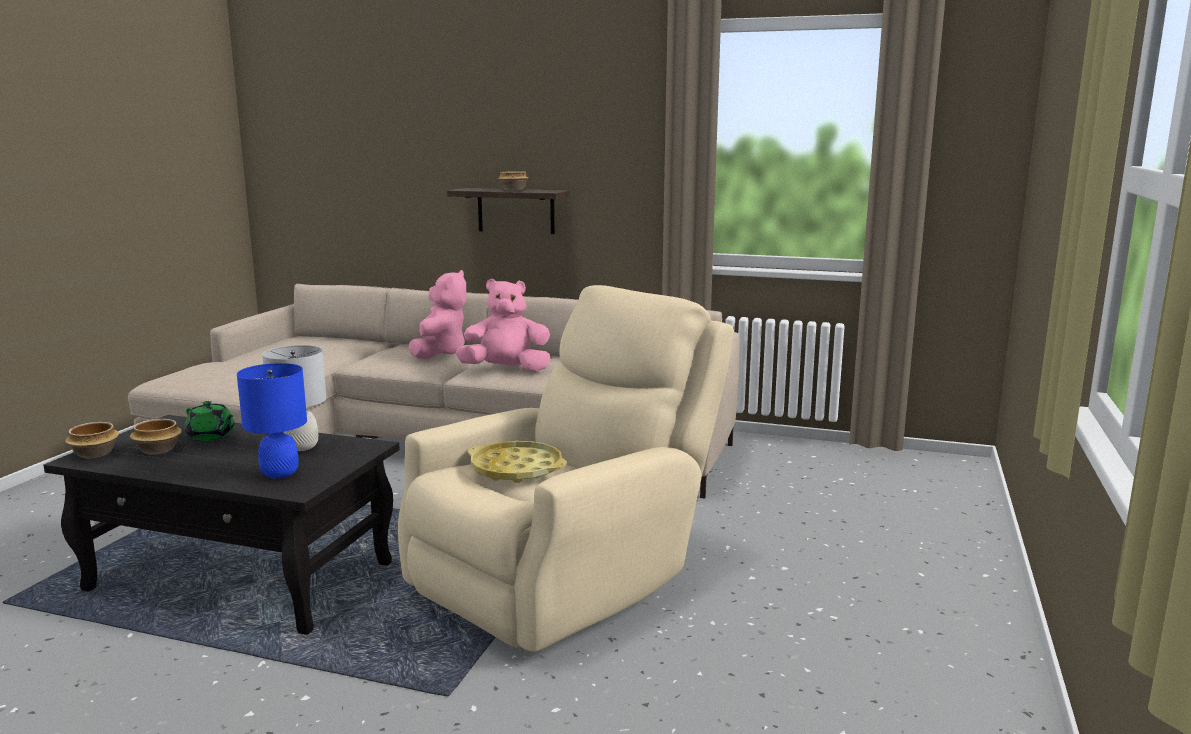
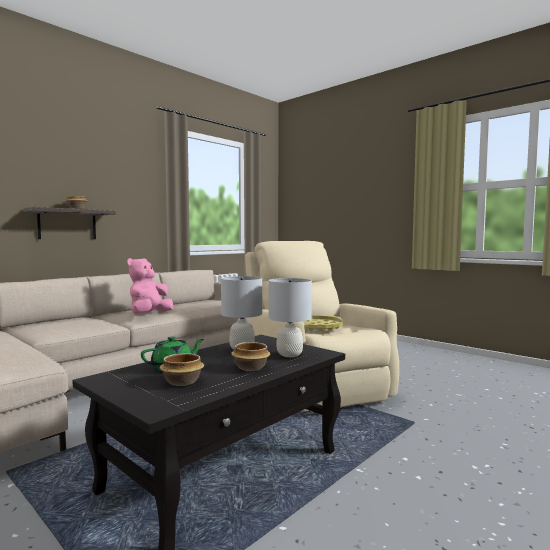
camera: 65 degrees left, 10 degrees down
bowl [65,422,119,459] -> bowl moved to [231,342,270,371]
blue table lamp [237,363,307,479] -> grey table lamp [268,278,312,358]
pink plush toy [409,270,466,359] -> none

